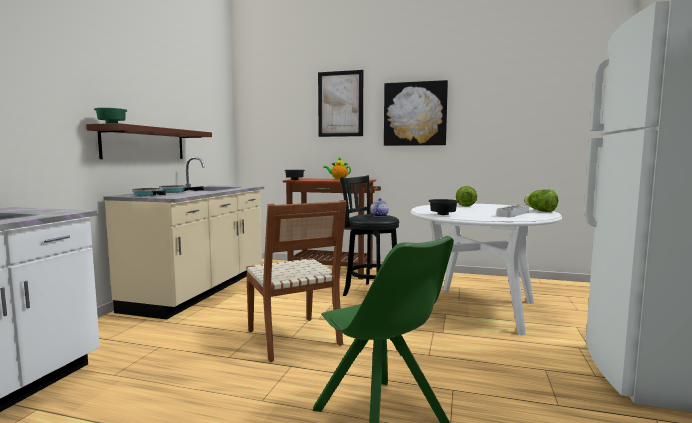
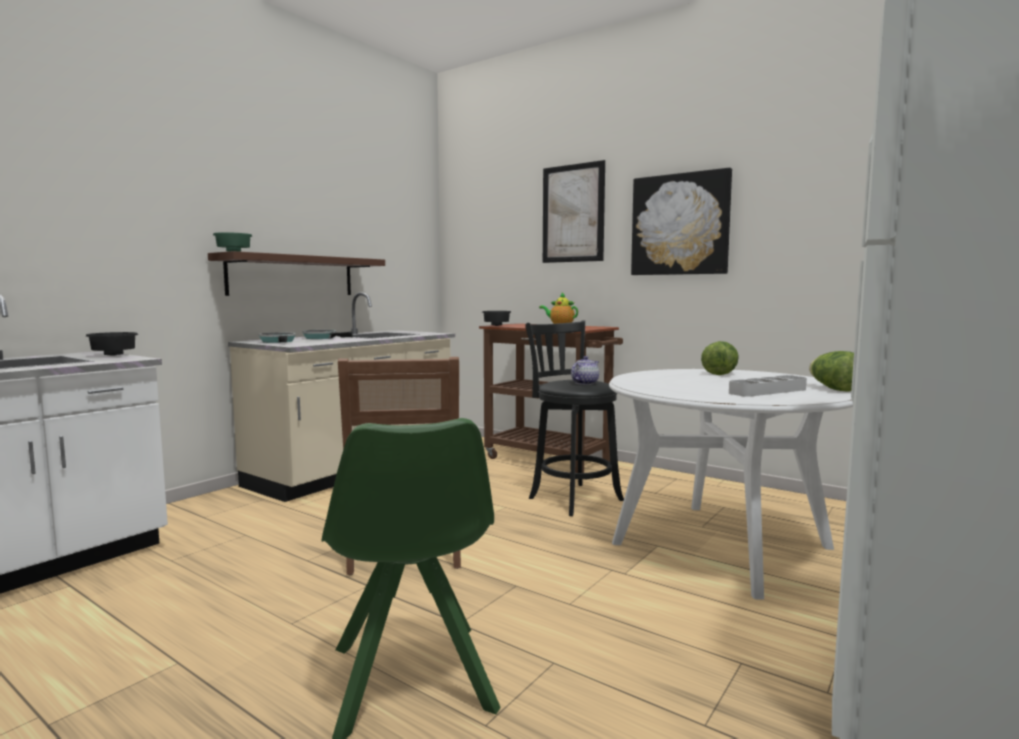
camera: 20 degrees right, 0 degrees up
black bowl [428,199,459,215] -> black bowl moved to [86,332,138,356]

